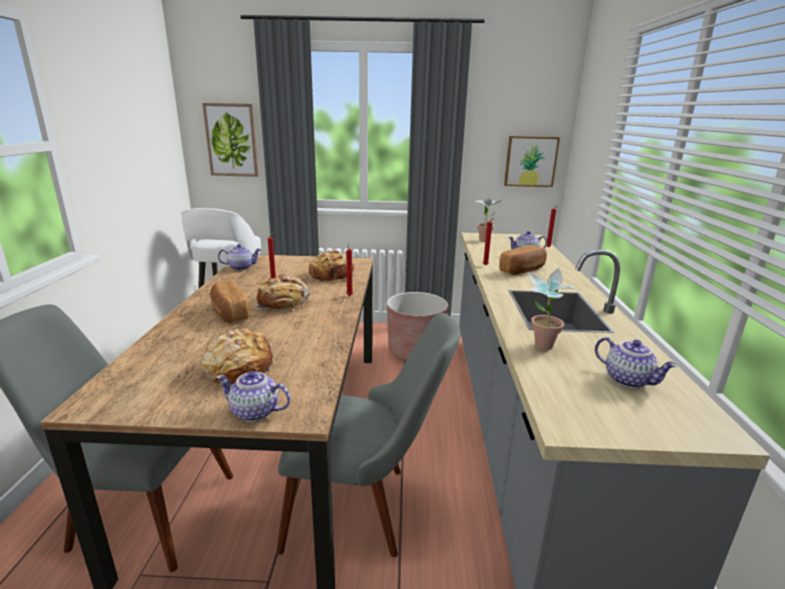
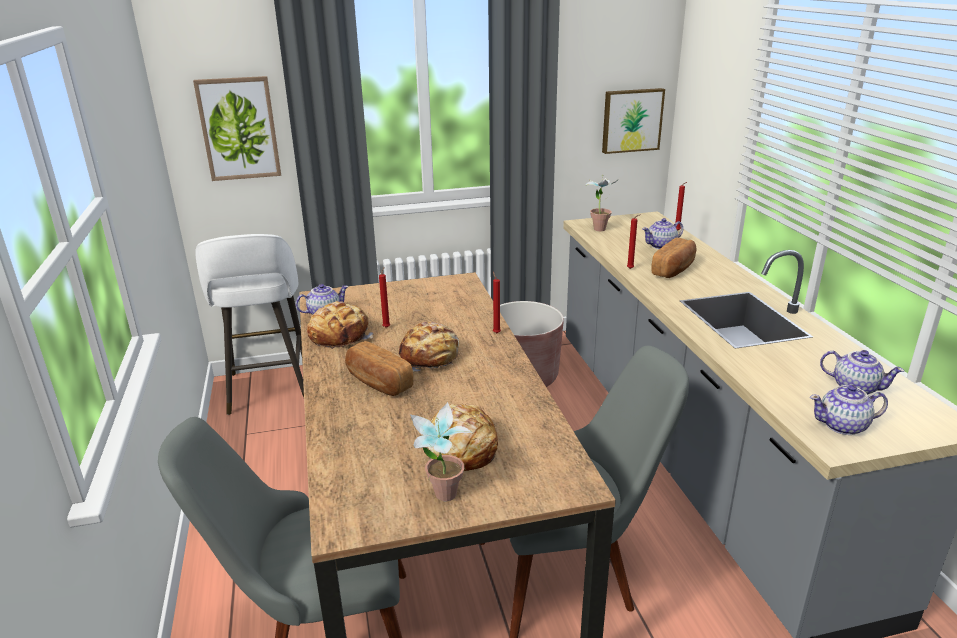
camera: 15 degrees left, 5 degrees up
teapot [216,371,291,422] -> teapot moved to [810,385,888,435]
bread [309,250,355,282] -> bread moved to [307,301,374,349]
potted plant [528,268,580,350] -> potted plant moved to [410,402,472,501]

